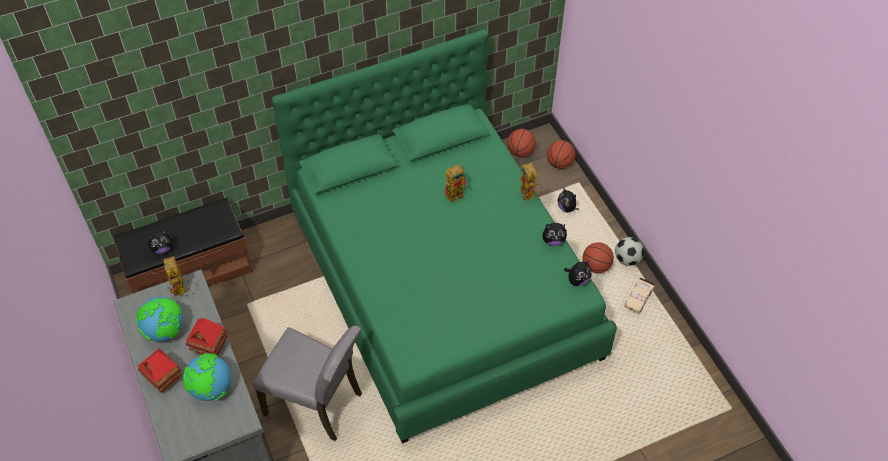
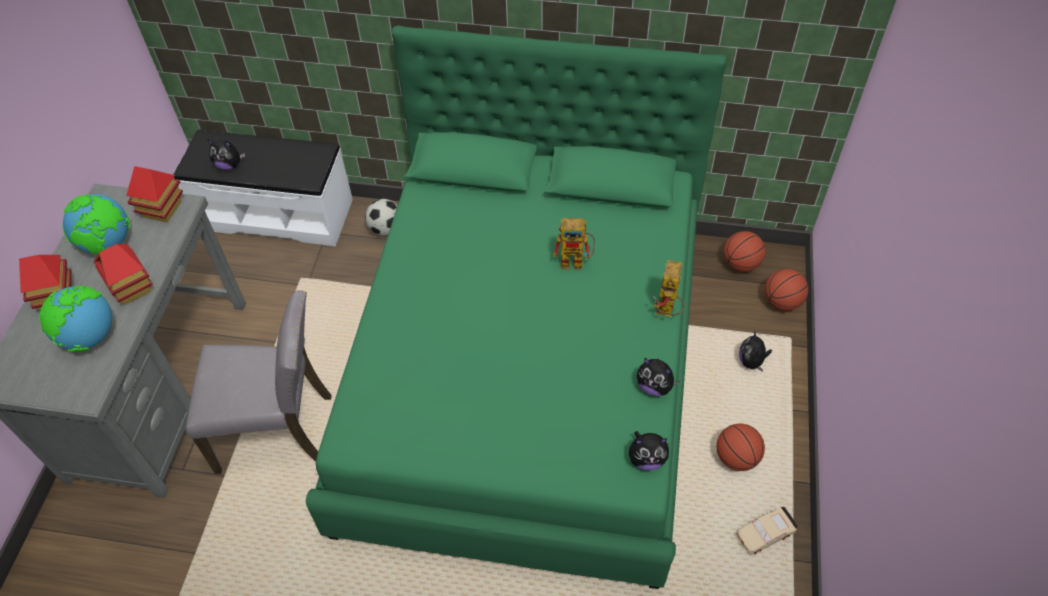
camera: 35 degrees right, 0 degrees up
brown bench [113,197,253,293] -> white bench [173,129,353,247]
toy robot [163,256,190,297] -> toy house [126,166,183,223]
grey chair [252,325,362,441] -> grey chair turned 60 degrees counterclockwise [185,290,332,474]
football [615,237,644,266] -> football moved to [365,199,398,236]

